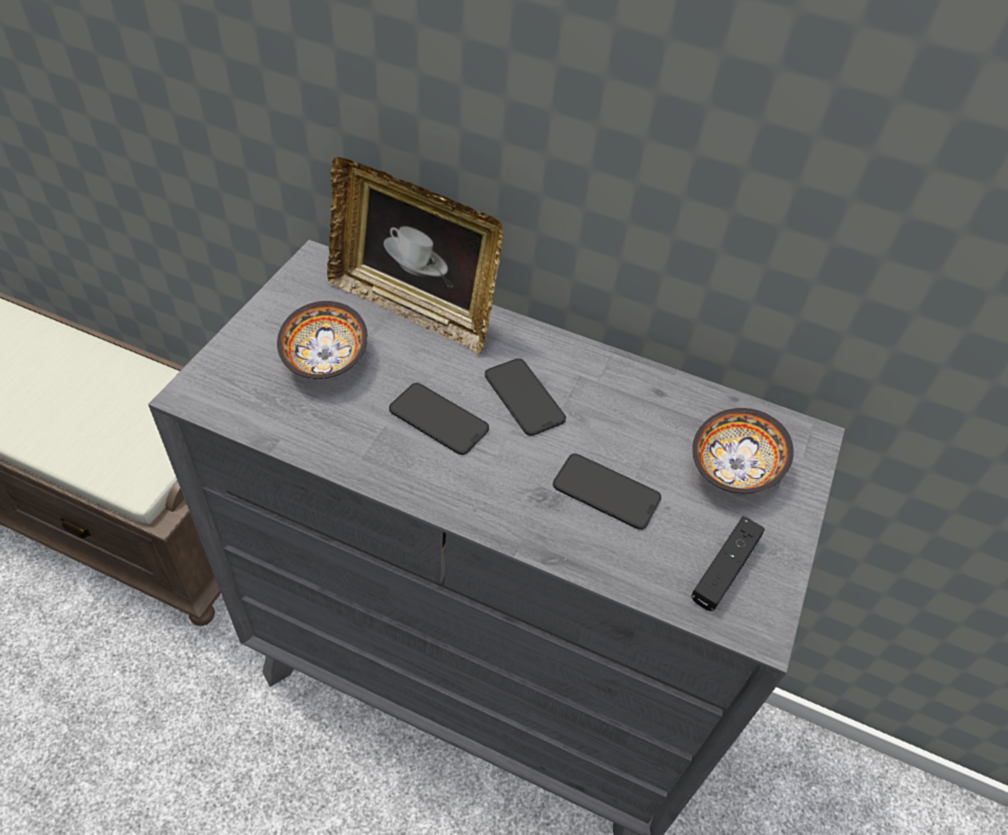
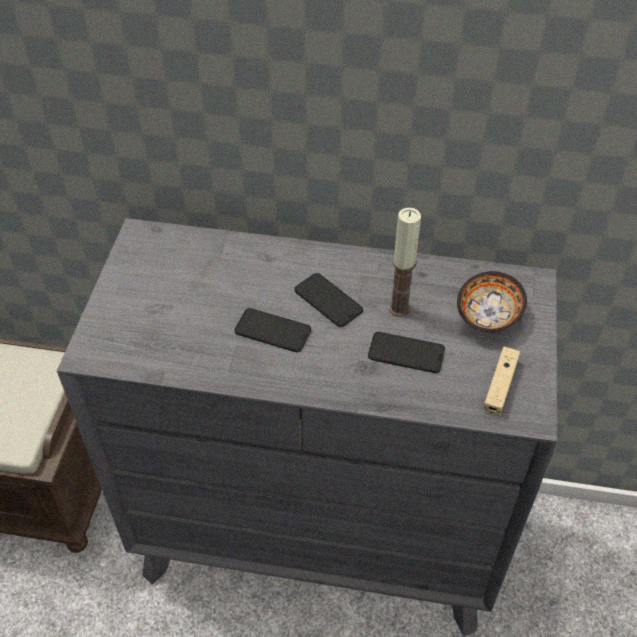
camera: 10 degrees left, 0 degrees up
bowl [277,301,368,379] -> none
picture frame [327,157,503,354] -> none
black game controller [691,516,765,611] -> beige game controller [484,347,520,415]
none -> candle [388,208,421,317]

